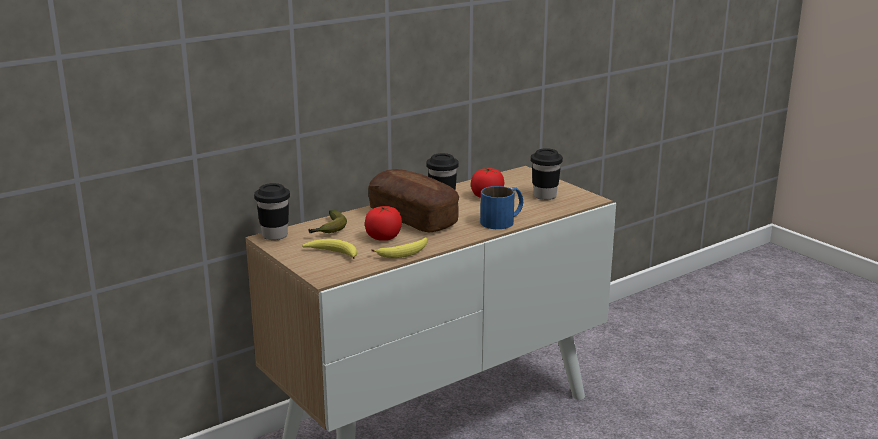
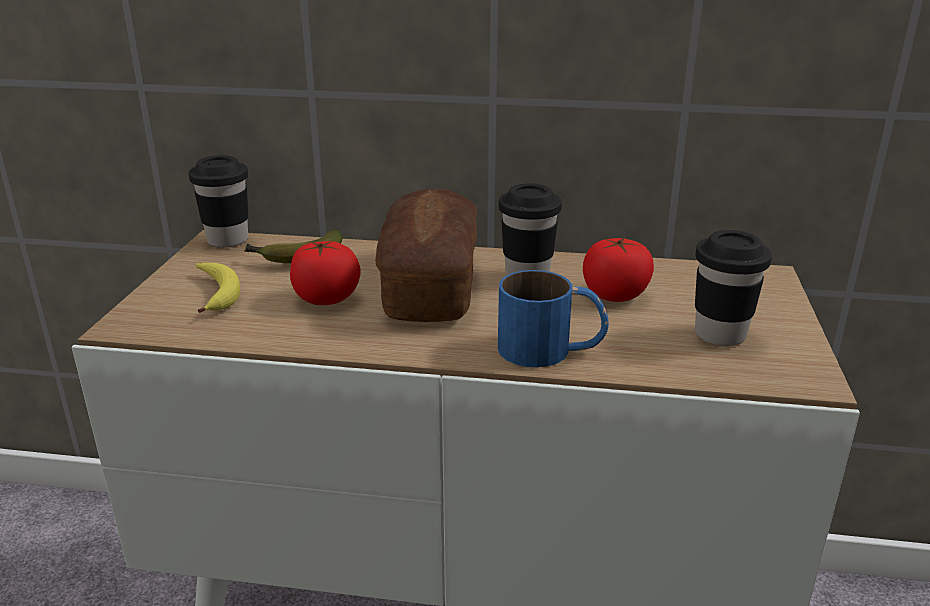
camera: 45 degrees right, 5 degrees up
banana [371,237,428,258] -> none

